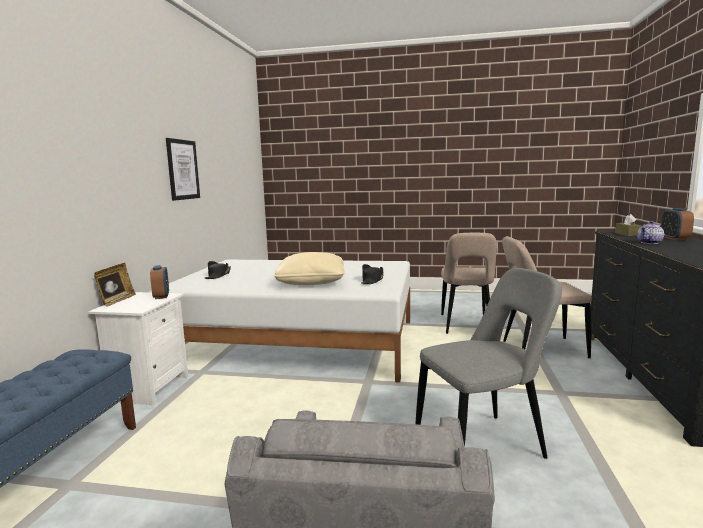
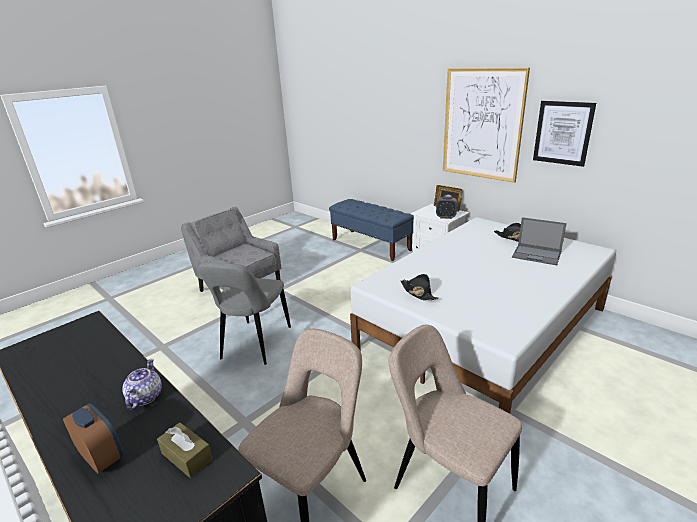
camera: 125 degrees right, 15 degrees up
beige pillow [274,252,345,285] -> none
none -> picture [443,68,530,183]
none -> laptop [512,217,567,265]

